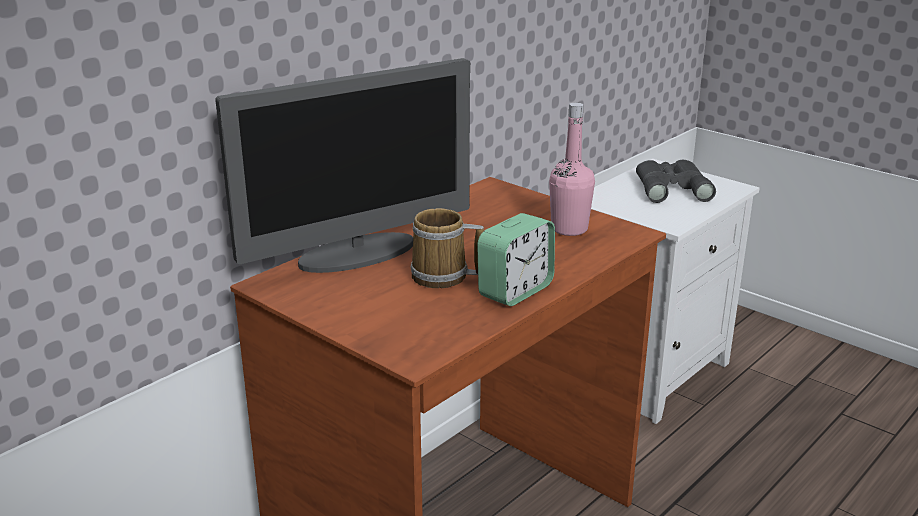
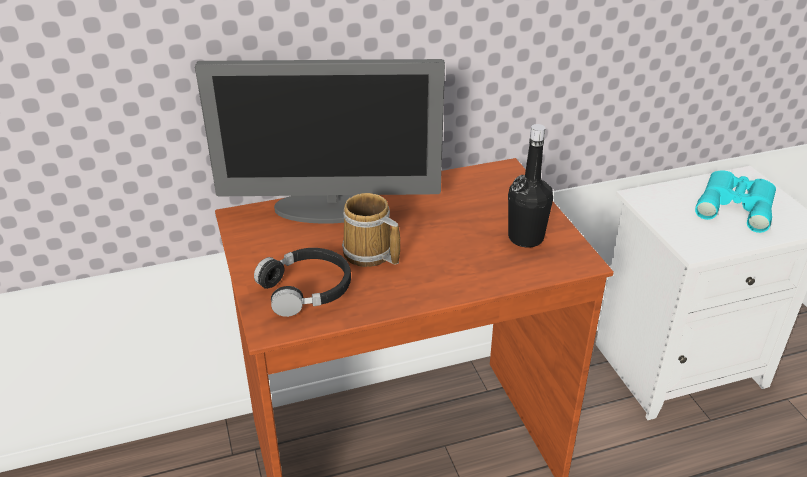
camera: 30 degrees right, 10 degrees up
alarm clock [477,213,555,306] -> none
pink bottle [549,103,595,236] -> black bottle [508,124,553,248]
grey binoculars [636,160,716,203] -> turquoise binoculars [695,171,776,233]
none -> black headphones [254,248,351,317]

